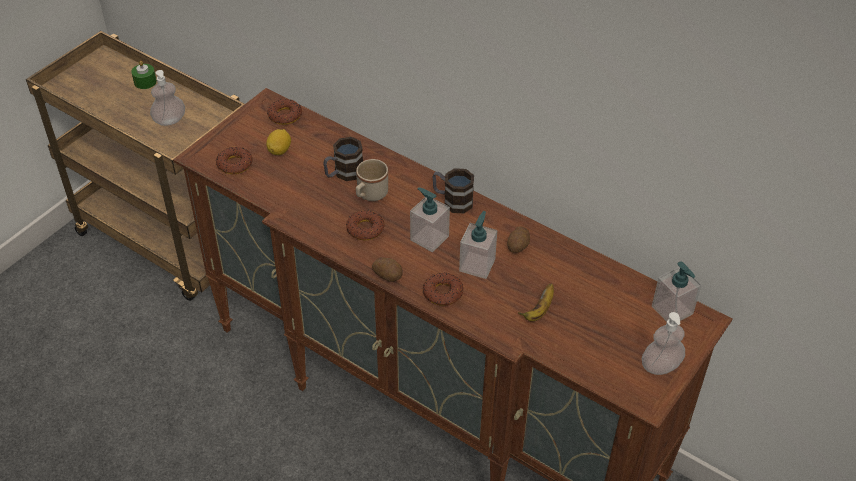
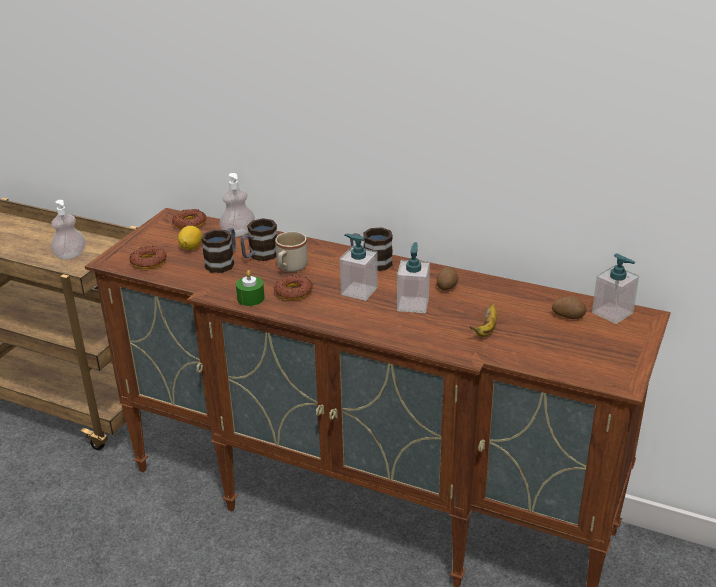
camera: 10 degrees left, 15 degrees down
green candle [131,61,157,89] -> green candle moved to [236,270,265,306]
potato [372,257,403,282] -> potato moved to [552,296,586,319]
donut [423,273,463,306] -> none
soap dispenser [642,312,685,375] -> soap dispenser moved to [219,173,255,237]
none -> mug [201,228,236,273]

